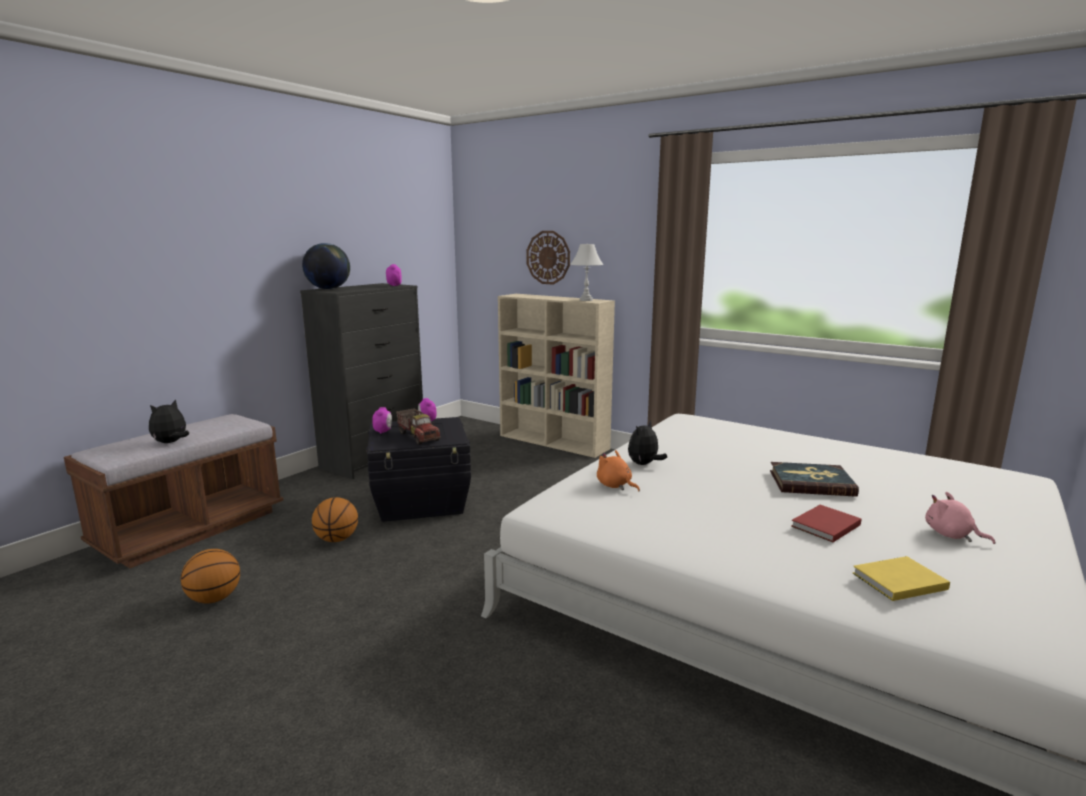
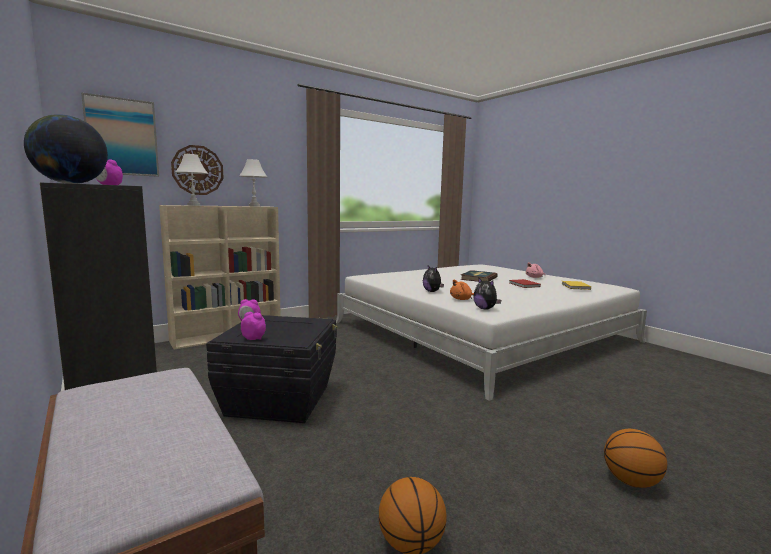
camera: 70 degrees left, 5 degrees down
plush toy [149,399,190,443] -> plush toy moved to [473,278,501,310]
basketball [312,497,358,542] -> basketball moved to [604,429,667,488]
toy truck [396,408,441,445] -> none
none -> picture [81,92,159,177]
none -> white table lamp [176,154,208,206]

